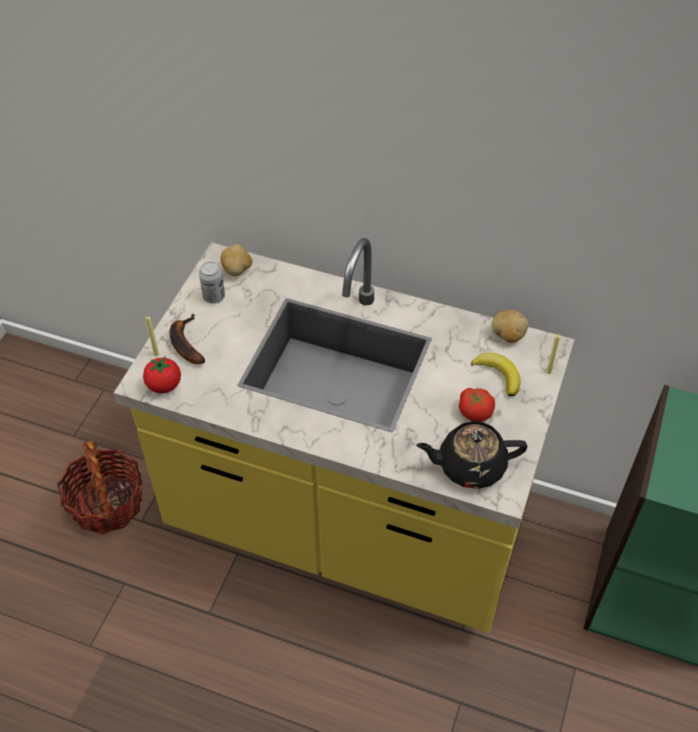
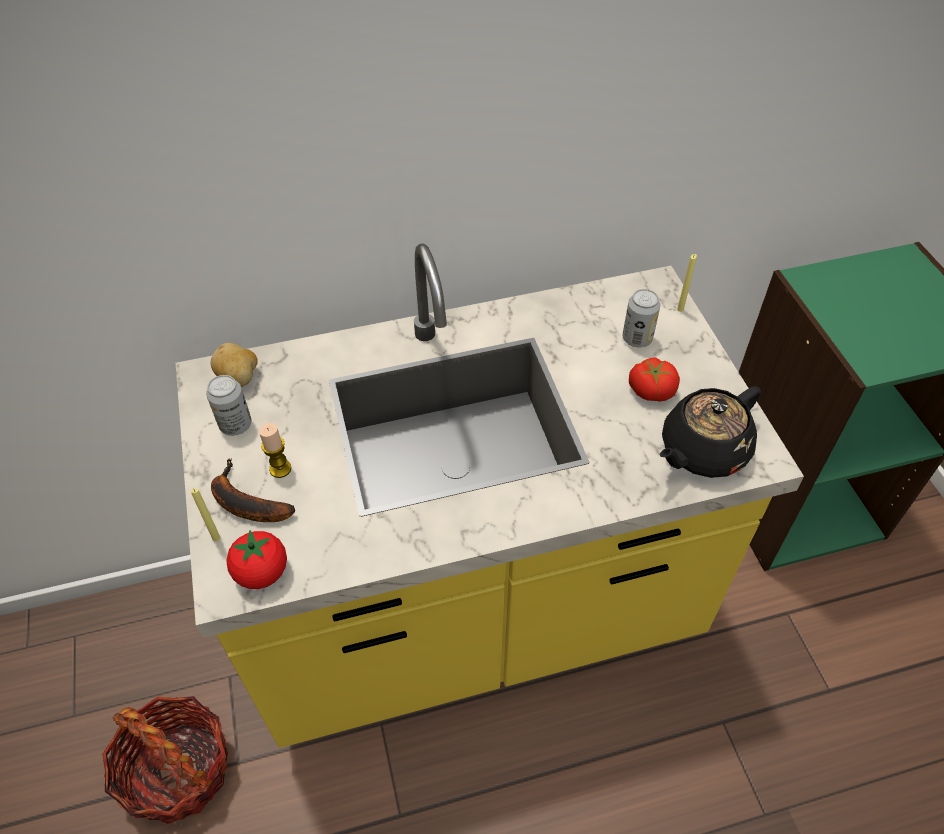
camera: 35 degrees left, 0 degrees up
banana [471,353,520,396] -> can [623,289,660,348]
potato [492,310,528,343] -> none
none -> candle [259,423,291,478]

